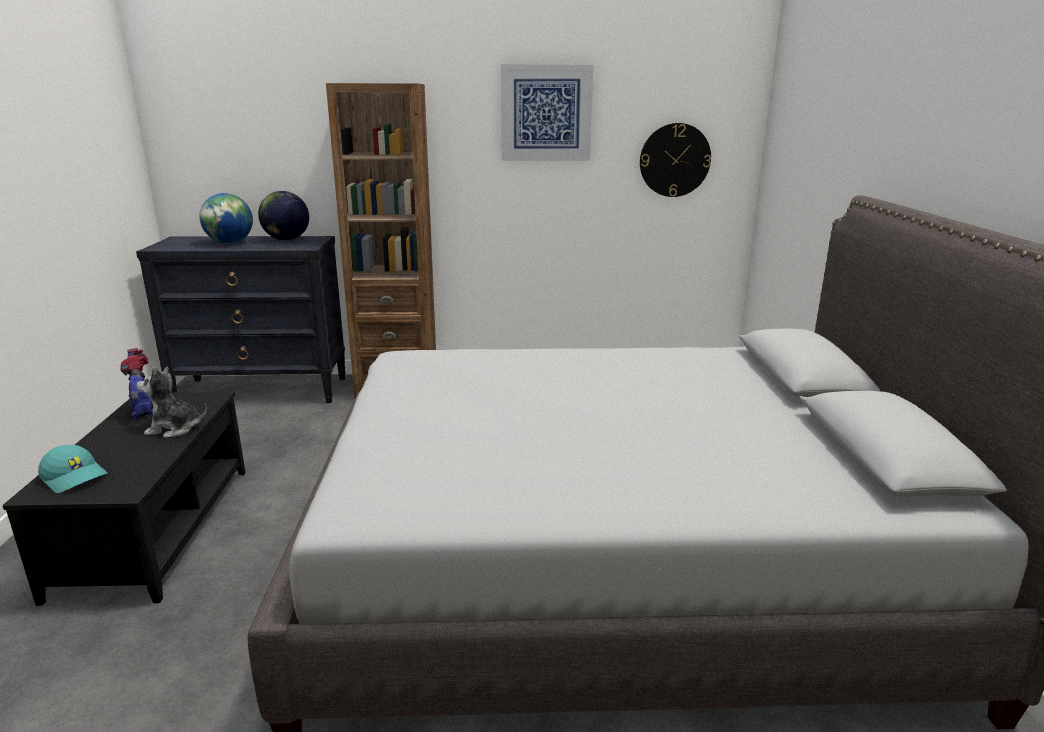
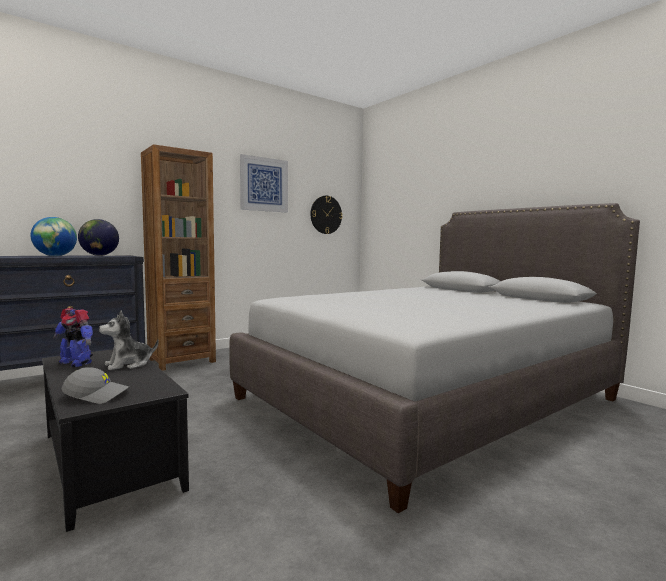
camera: 35 degrees left, 15 degrees down
turquoise cap [38,445,107,493] -> grey cap [61,367,129,404]

